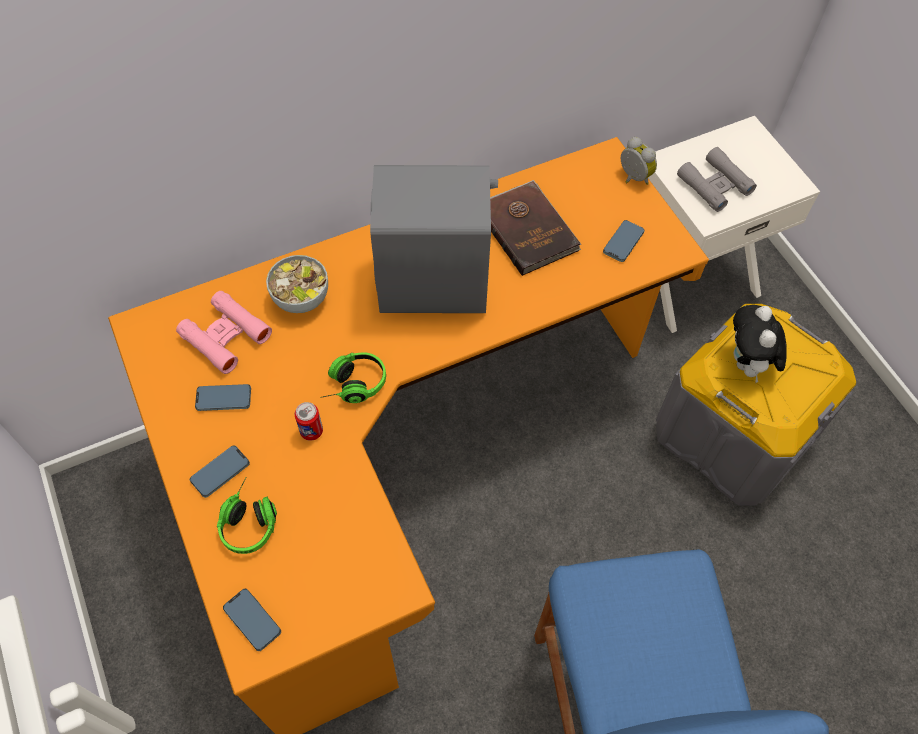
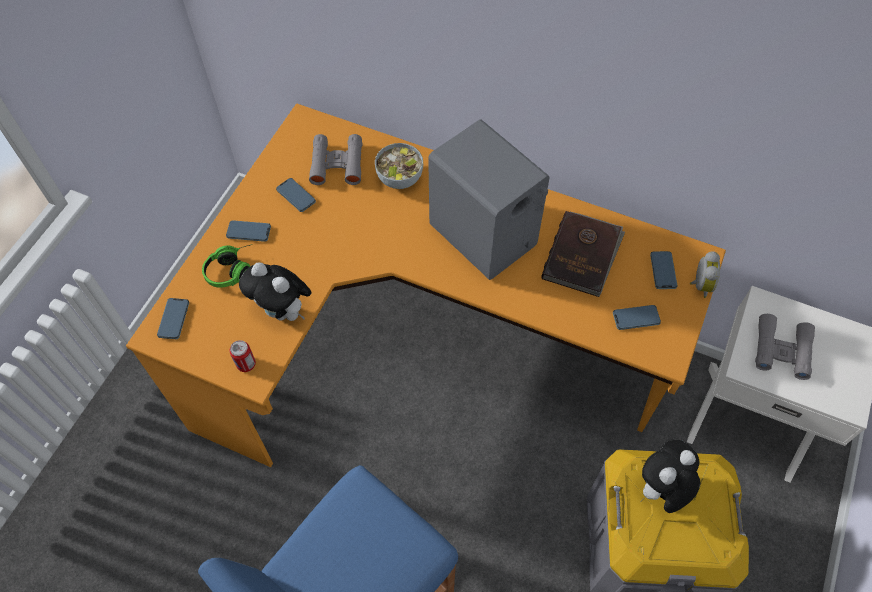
camera: 50 degrees right, 0 degrees up
pink binoculars [176,291,272,374] -> grey binoculars [309,134,363,185]
can [295,402,323,441] -> can moved to [229,340,256,372]
headphones [320,352,386,403] -> none
none -> plush toy [239,262,312,321]
none -> phone [650,251,677,289]

